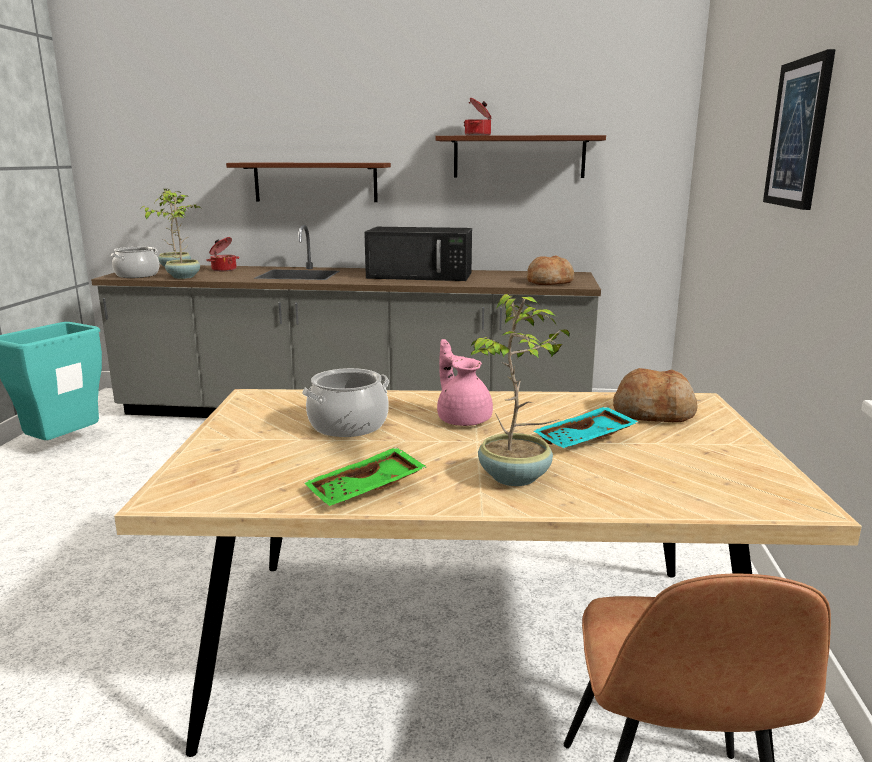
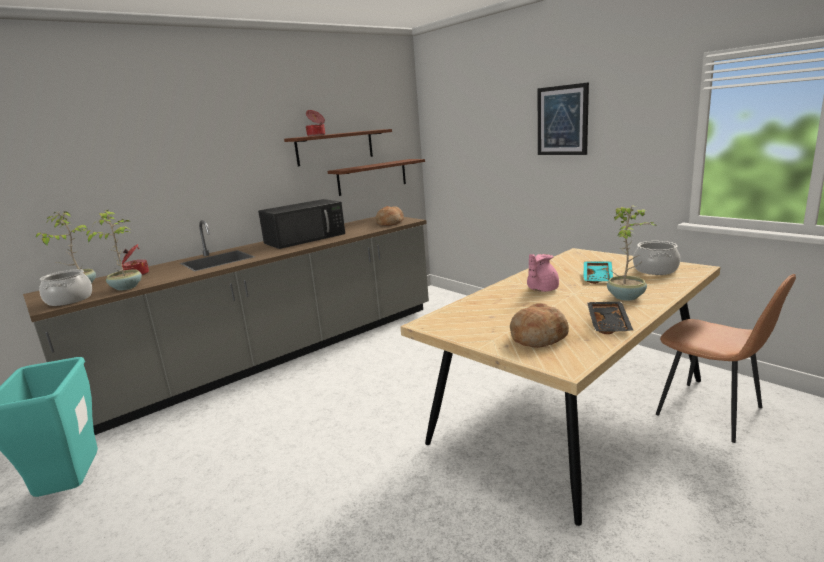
camera: 45 degrees left, 0 degrees up
brown shelf [226,163,391,202] -> brown shelf moved to [328,159,425,196]
cooking pot [302,368,390,437] -> cooking pot moved to [633,241,680,275]
green tray [304,447,427,506] -> black tray [587,302,633,334]
pink teapot [437,339,493,426] -> pink teapot turned 60 degrees counterclockwise [527,254,559,292]
bread [613,368,698,422] -> bread moved to [510,303,569,348]

